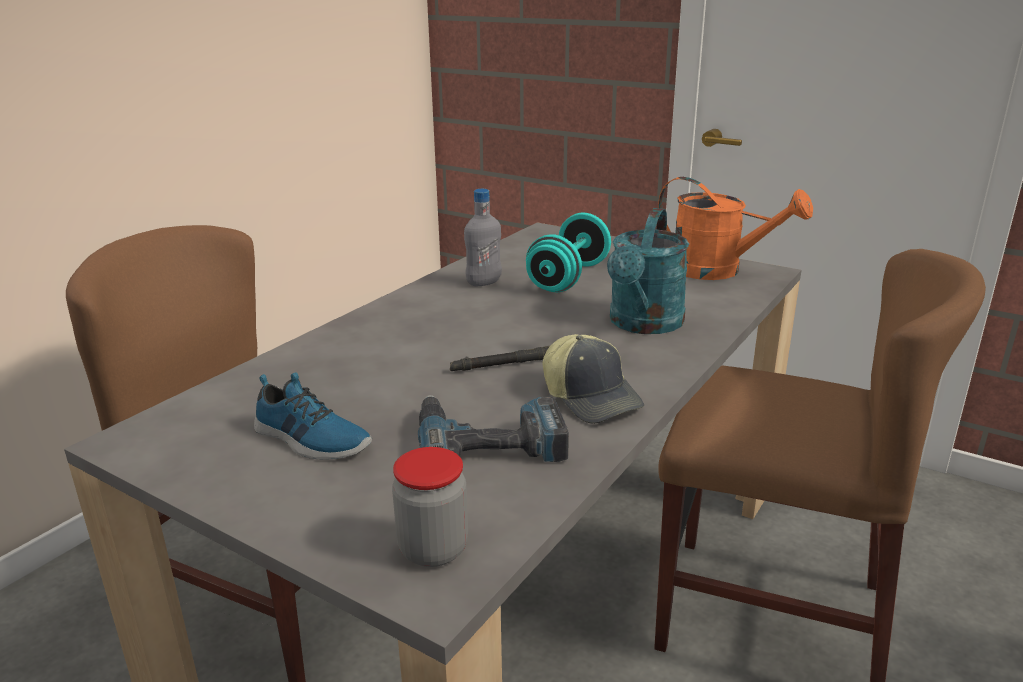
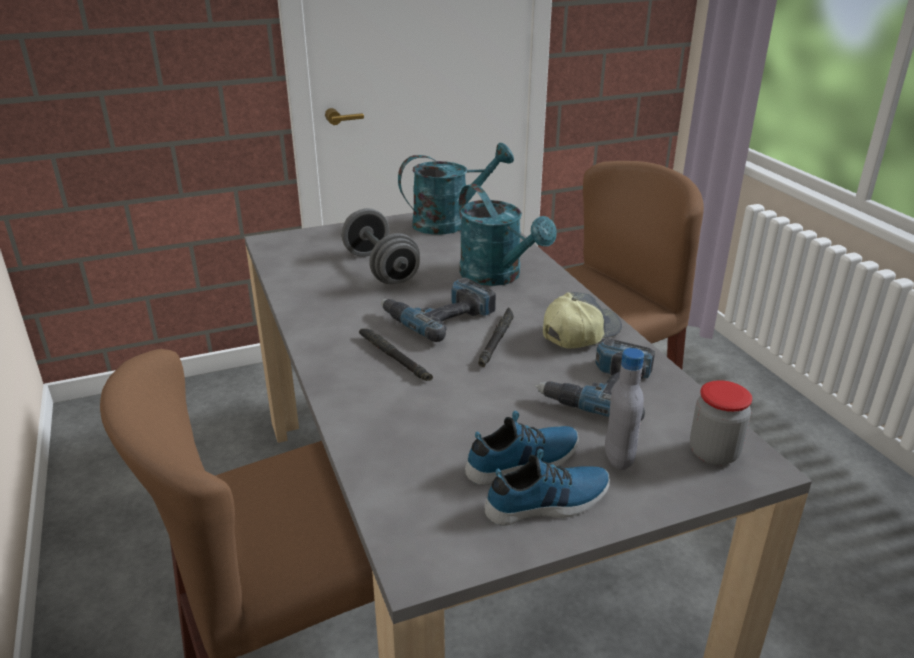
camera: 55 degrees left, 5 degrees up
grey bottle [464,189,502,286] -> grey bottle moved to [605,348,644,470]
turquoise dumbbell [526,213,611,292] -> grey dumbbell [342,208,420,284]
cap [542,334,644,424] -> cap turned 45 degrees counterclockwise [543,292,622,349]
orange watering can [658,177,813,280] -> turquoise watering can [398,143,514,235]
none -> black flashlight [359,328,433,381]
none -> power drill [381,278,496,342]
none -> shoe [484,449,610,526]

